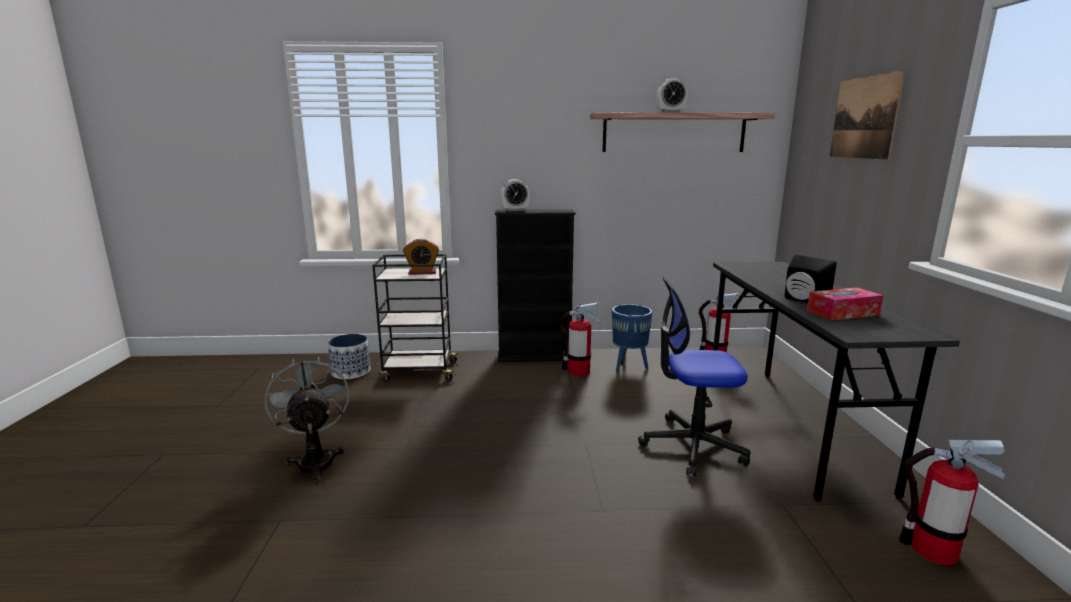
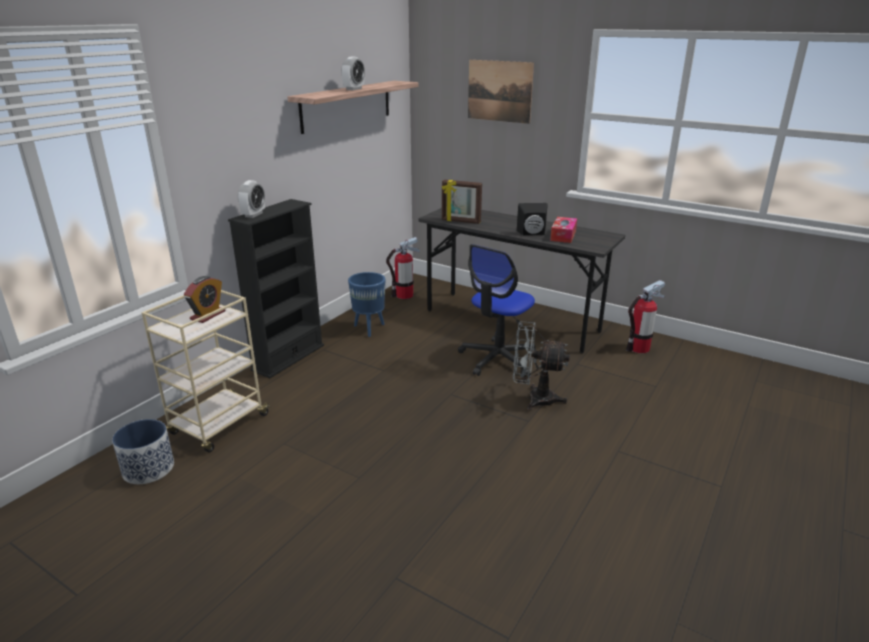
camera: 55 degrees left, 10 degrees up
grey fan [264,357,349,483] -> grey fan moved to [513,321,570,411]
black cart [372,254,460,382] -> beige cart [142,290,271,453]
fire extinguisher [559,302,601,376] -> none
none -> picture frame [442,180,482,224]

